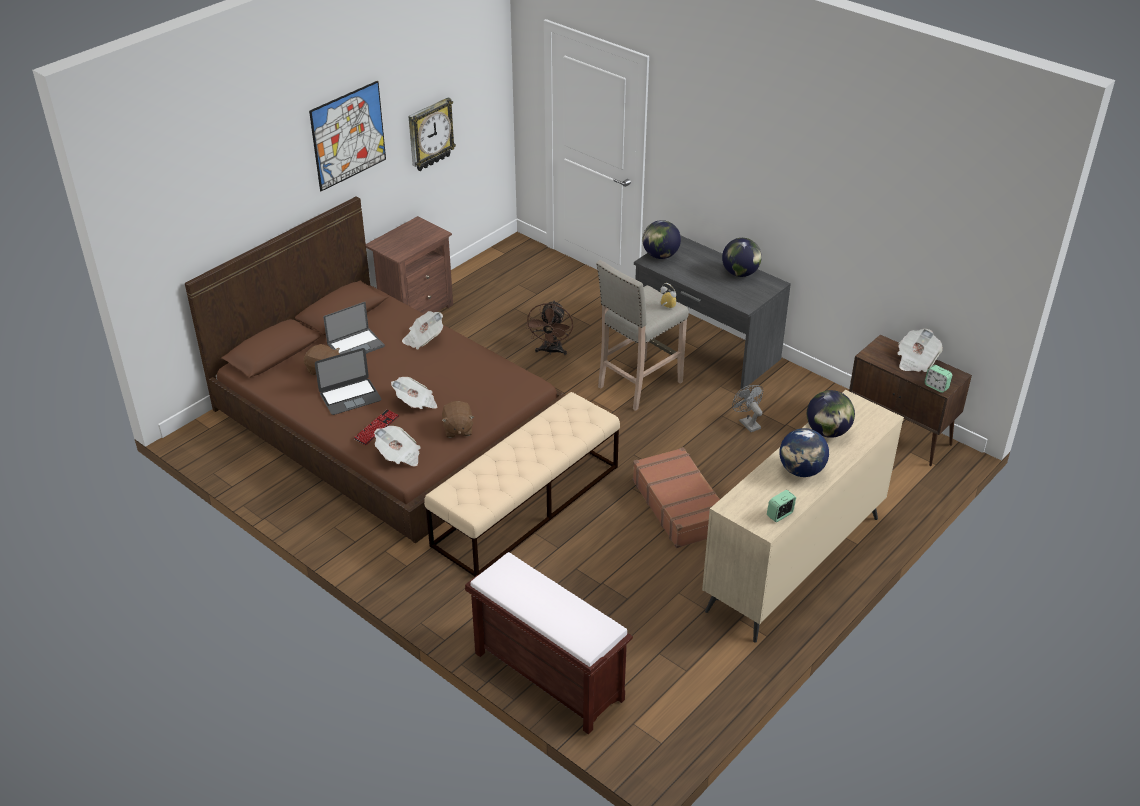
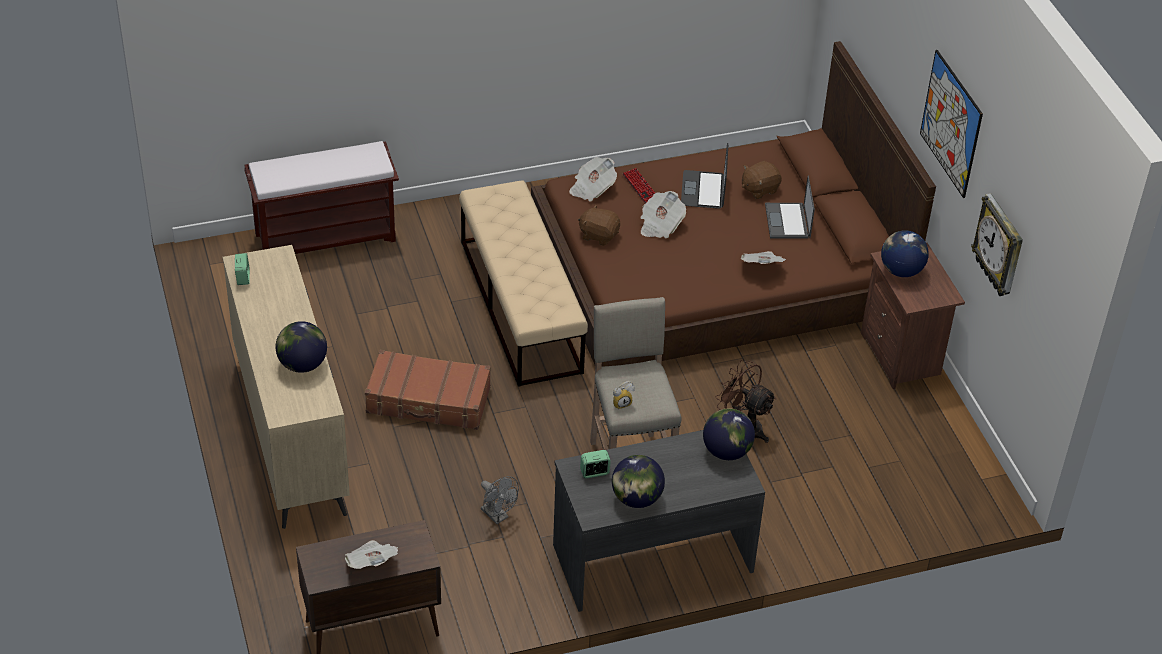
camera: 120 degrees right, 5 degrees up
grey fan [732,385,763,432] -> grey fan turned 45 degrees clockwise [481,476,519,524]
globe [780,428,829,477] -> globe moved to [881,230,929,277]
alarm clock [925,365,952,393] -> alarm clock moved to [580,450,611,478]

